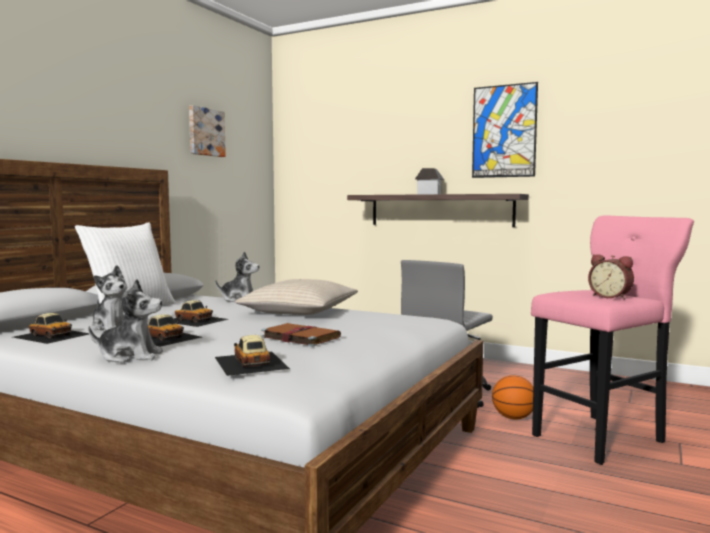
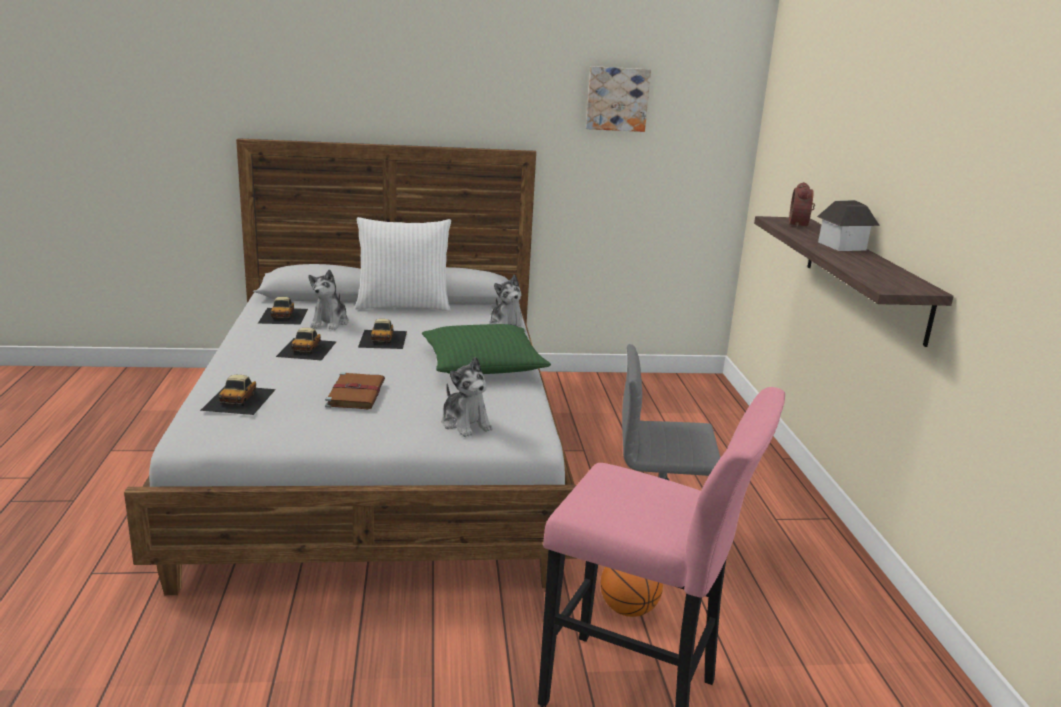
camera: 55 degrees right, 15 degrees up
plush toy [88,279,163,363] -> plush toy moved to [441,357,493,437]
toy car [215,335,290,376] -> toy car turned 150 degrees clockwise [200,375,276,415]
beige pillow [235,279,358,315] -> green pillow [422,324,551,374]
picture [472,82,538,178] -> none
alarm clock [588,254,634,300] -> alarm clock moved to [789,182,815,228]

